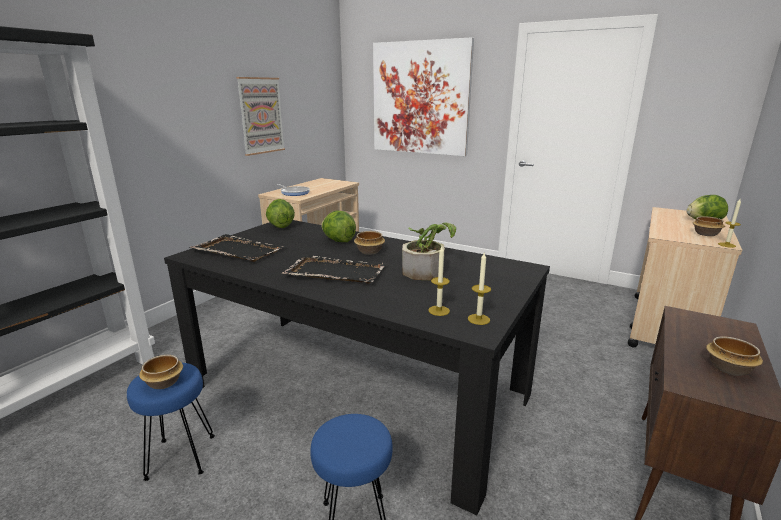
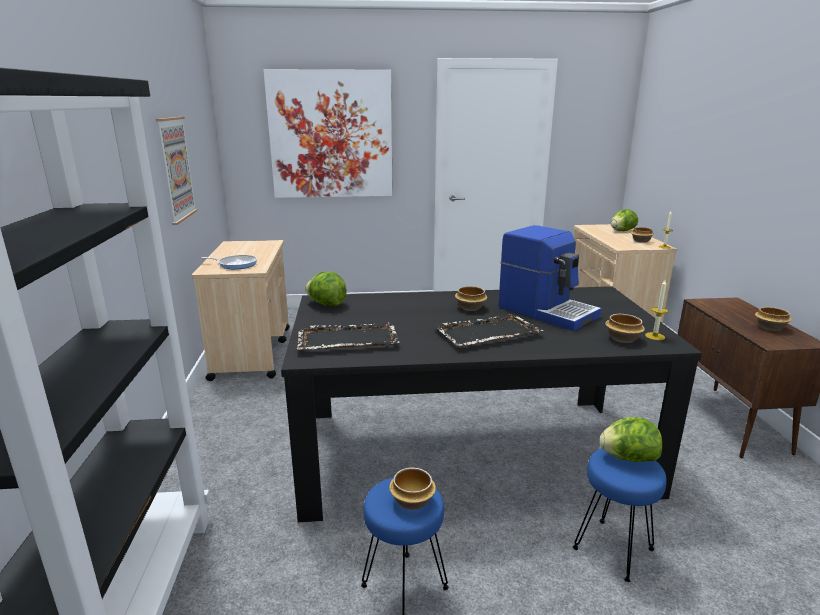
camera: 35 degrees left, 0 degrees up
lettuce [321,211,356,242] -> lettuce moved to [599,417,662,462]
potted plant [402,222,456,280] -> coffee machine [498,225,602,331]
candle [428,246,450,316] -> bowl [605,314,645,343]

